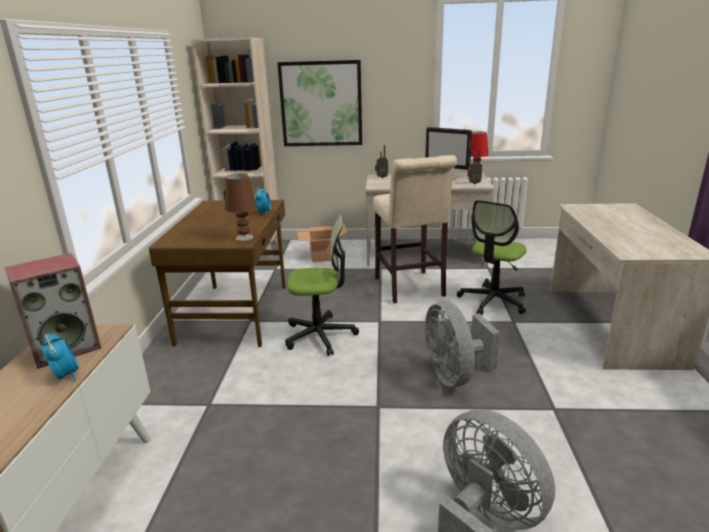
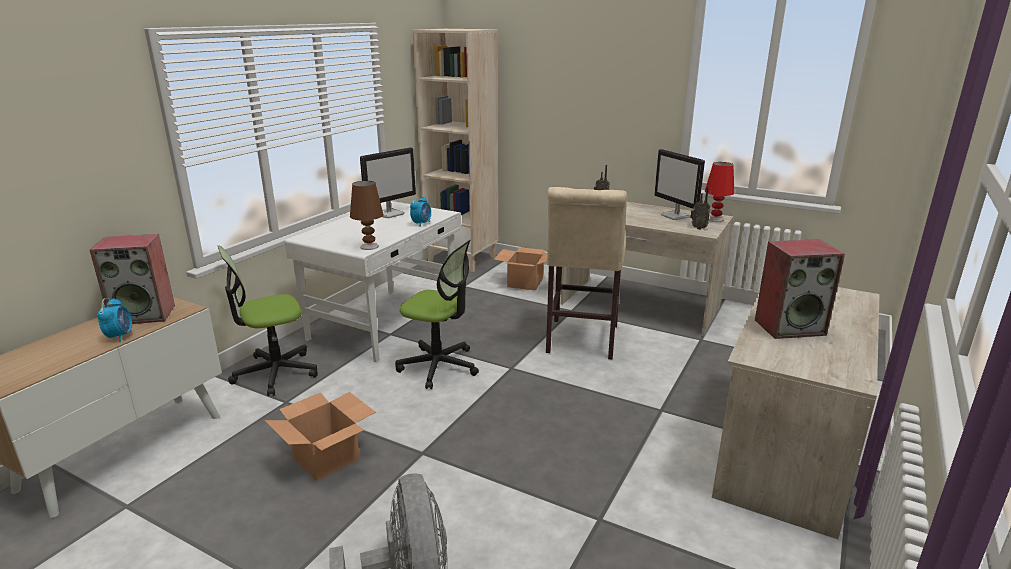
camera: 25 degrees right, 0 degrees up
brown desk [149,200,286,347] -> white desk [285,201,461,362]
picture [277,60,362,146] -> none
grey fan [425,302,500,387] -> none
office chair [457,200,526,315] -> office chair moved to [218,245,318,396]
none -> cardboard box [265,392,376,481]
none -> monitor [360,147,416,218]
none -> speaker [755,239,845,339]

